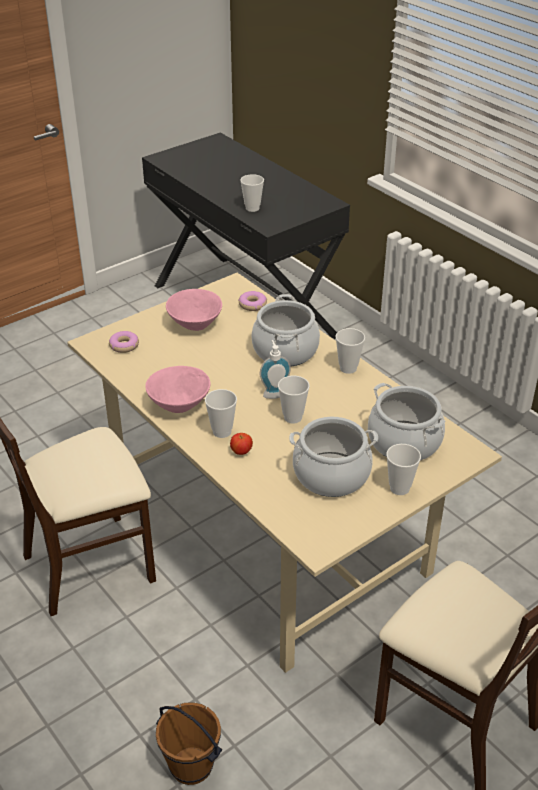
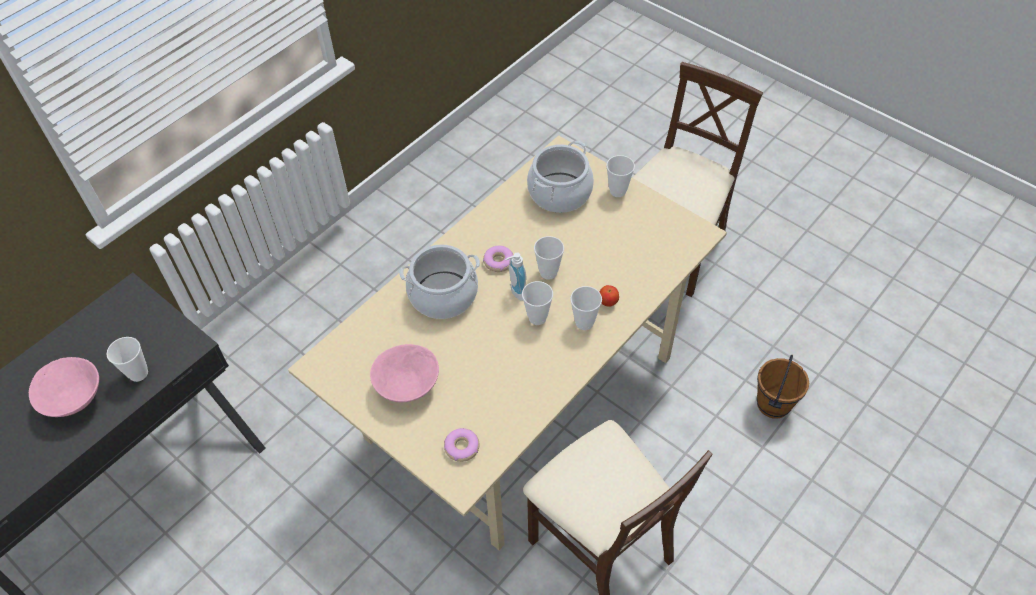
camera: 100 degrees left, 15 degrees up
pink bowl [145,366,210,413] -> pink bowl moved to [29,357,99,417]
donut [238,291,267,311] -> donut moved to [483,246,513,272]
cooking pot [289,417,378,497] -> none
cup [335,328,365,374] -> cup moved to [522,281,553,325]

